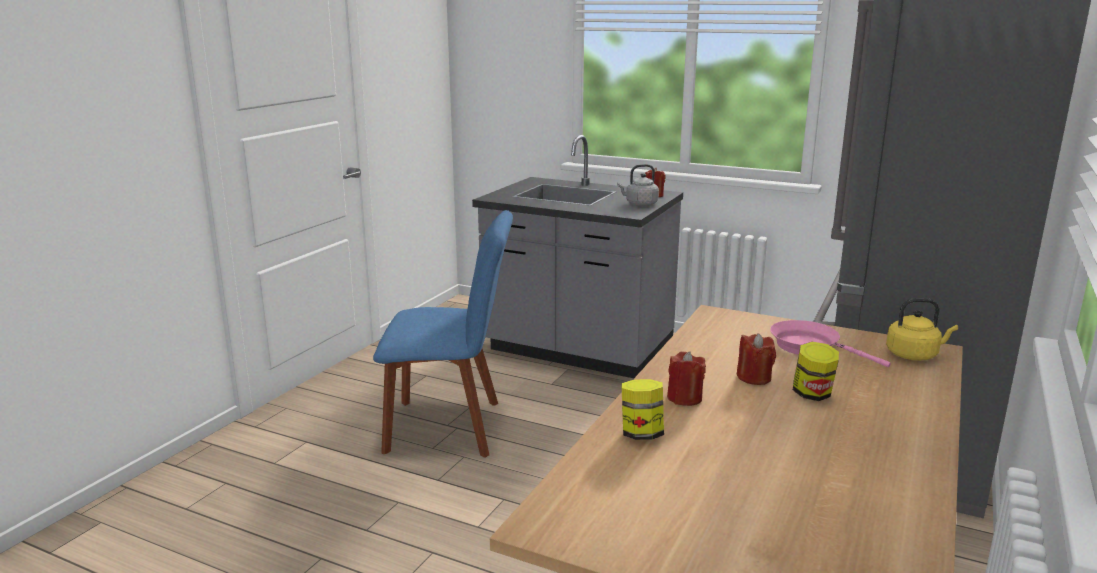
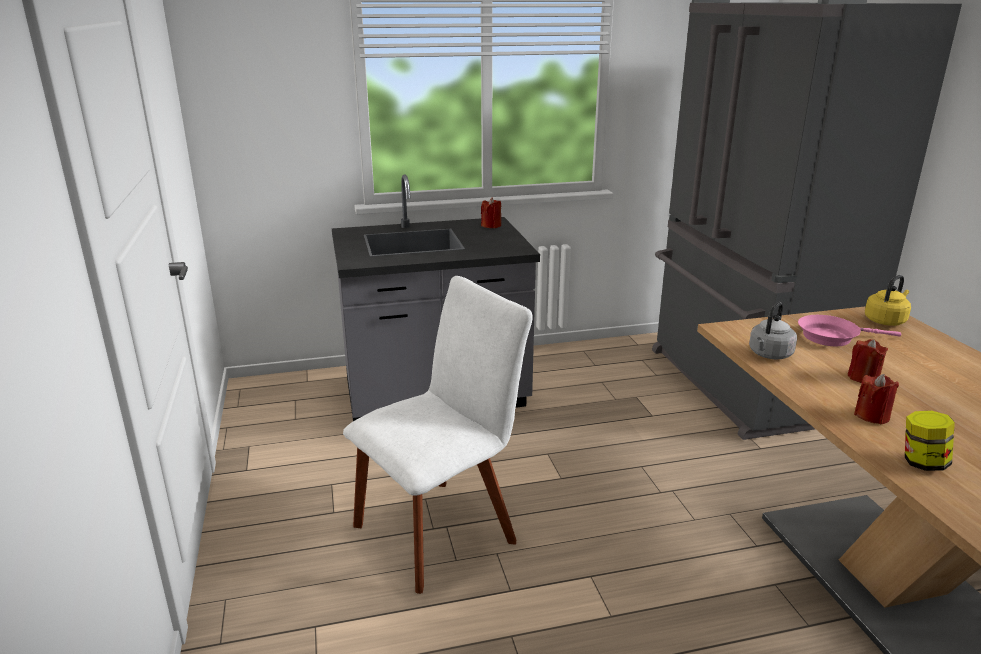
camera: 40 degrees left, 5 degrees up
blue chair [373,210,513,458] -> white chair [343,276,533,594]
grey kettle [617,164,659,206] -> grey kettle moved to [749,302,797,360]
jar [793,342,839,401] -> none

